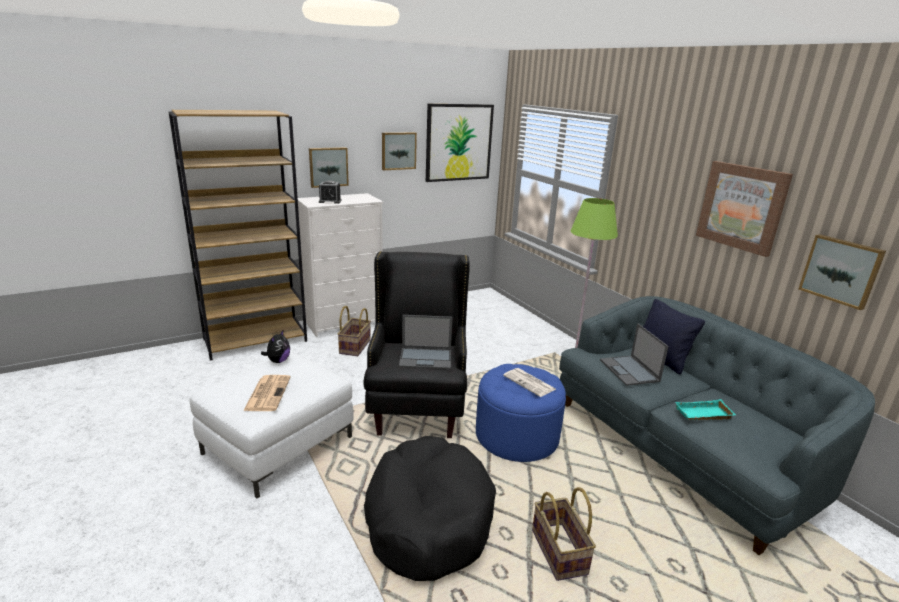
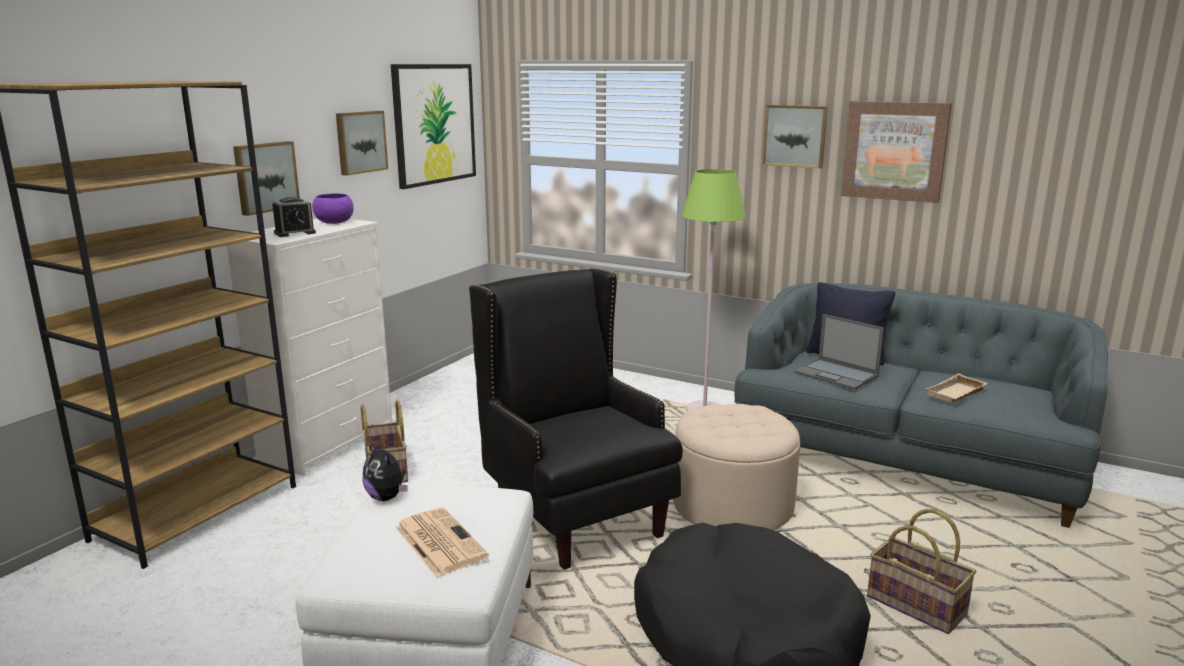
camera: 30 degrees left, 5 degrees down
plush toy [261,331,290,363] -> plush toy turned 150 degrees clockwise [362,443,407,501]
laptop [399,315,452,369] -> none
blue ottoman [476,364,566,462] -> beige ottoman [673,404,800,530]
newspaper [503,368,556,397] -> none
turquoise tray [675,399,736,420] -> beige tray [925,373,988,403]
picture [799,234,886,310] -> picture moved to [763,105,828,169]
none -> purple bowl [312,193,353,224]

